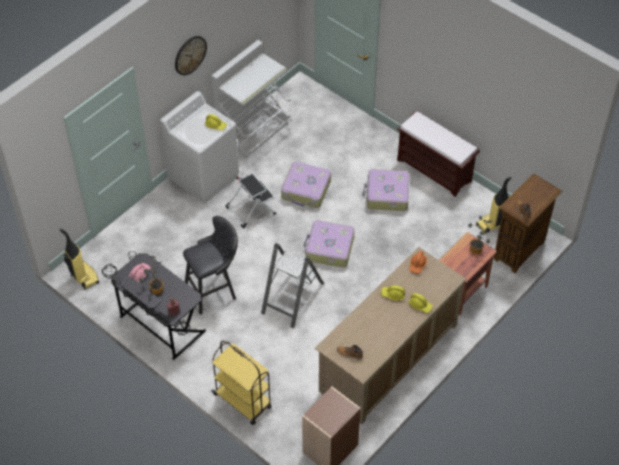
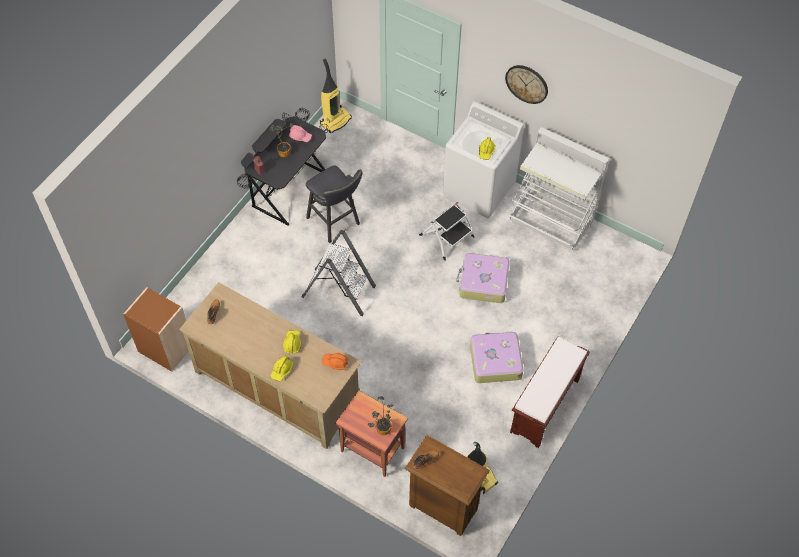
camera: 80 degrees right, 5 degrees up
yellow cart [211,341,272,425] -> none
suitcase [304,220,355,268] -> none

